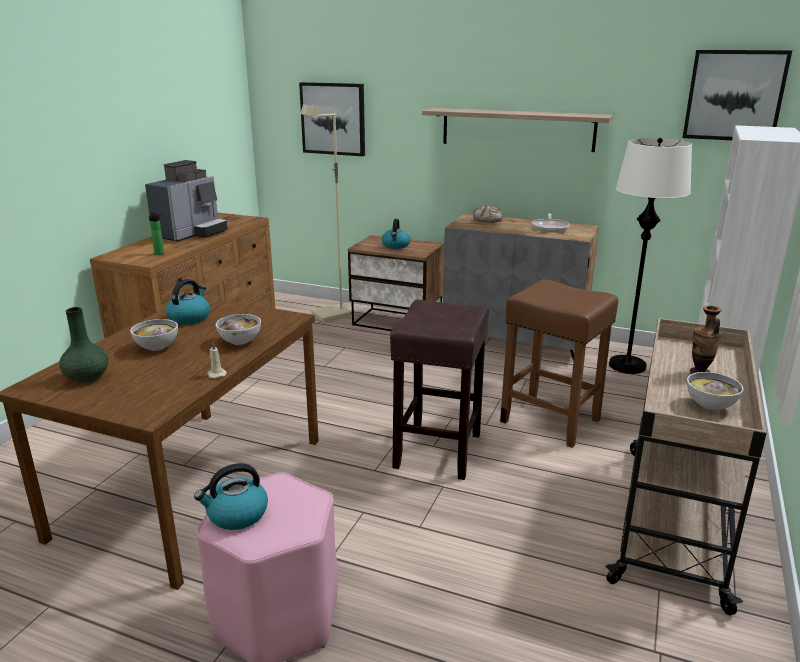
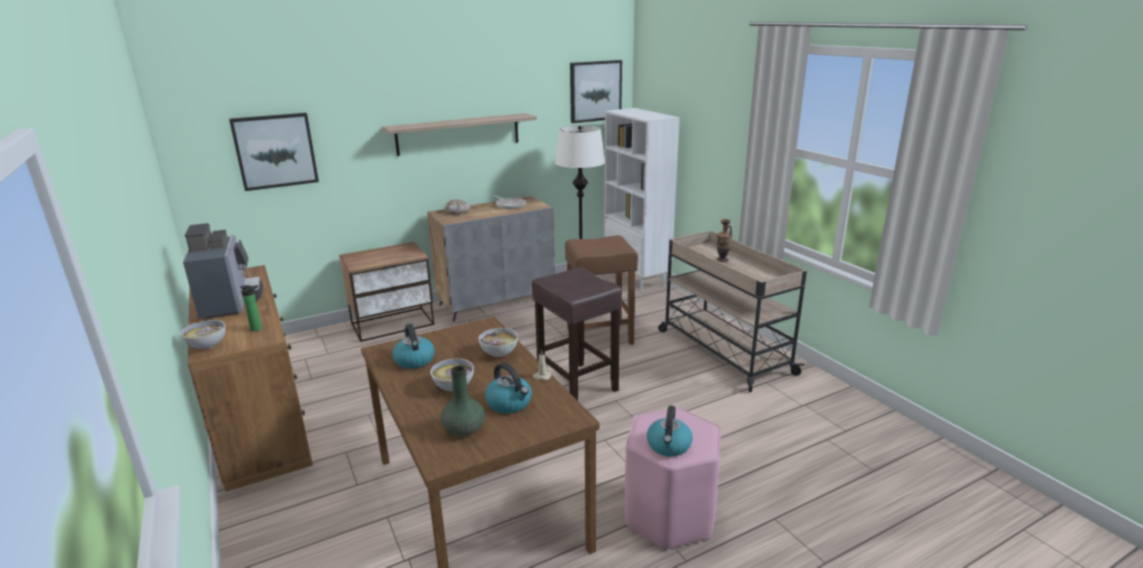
camera: 50 degrees left, 0 degrees up
beige floor lamp [300,104,352,322] -> none
kettle [382,219,410,249] -> kettle moved to [485,363,532,414]
bowl [687,372,744,410] -> bowl moved to [180,320,226,349]

